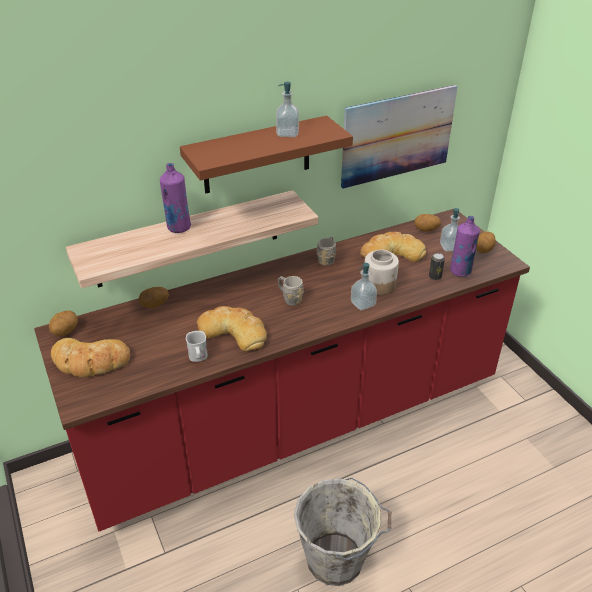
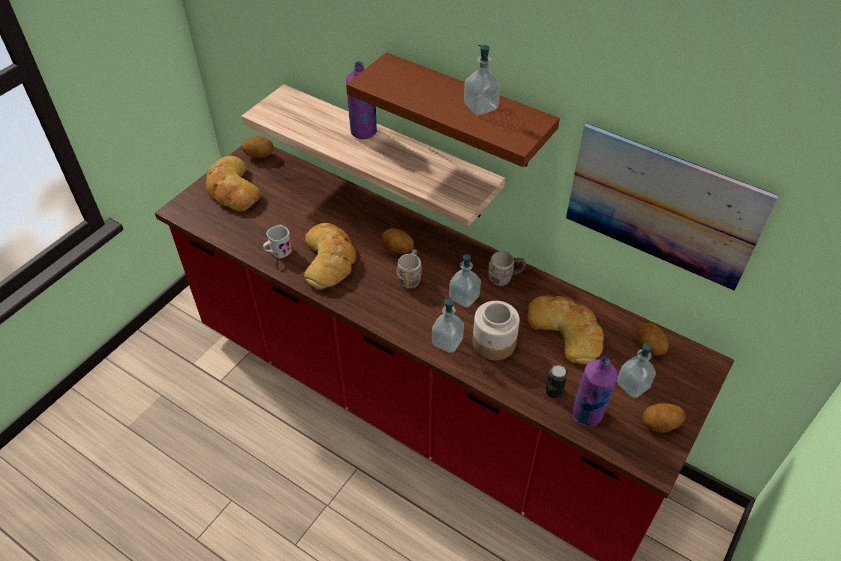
camera: 60 degrees right, 10 degrees up
potato [139,287,169,308] -> potato moved to [382,228,414,254]
grey bucket [294,478,392,586] -> none
none -> soap dispenser [449,254,481,307]

